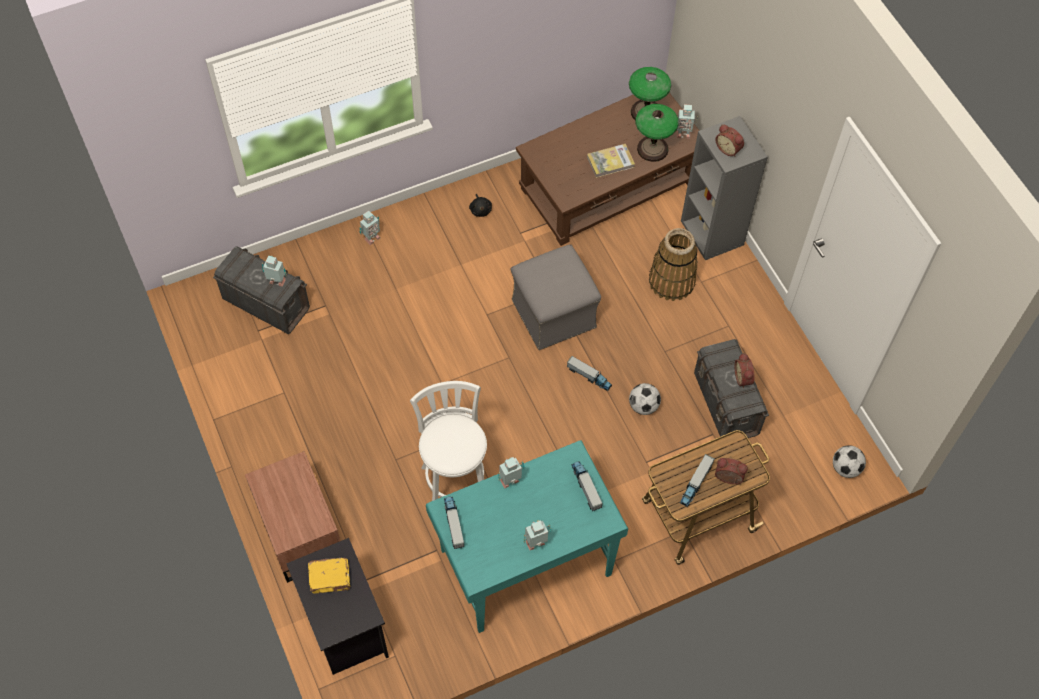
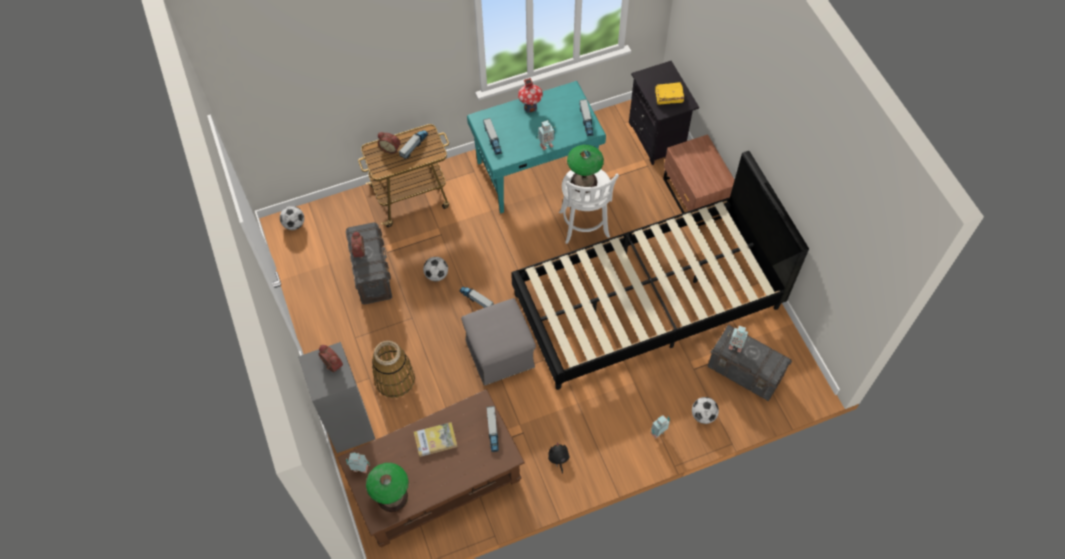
camera: 175 degrees left, 0 degrees up
toy robot [524,520,551,550] -> toy house [518,78,543,113]
table lamp [635,104,678,162] -> table lamp moved to [567,145,604,193]
none -> toy truck [486,406,499,452]
none -> black bed [511,151,809,390]
none -> football [692,397,719,424]

